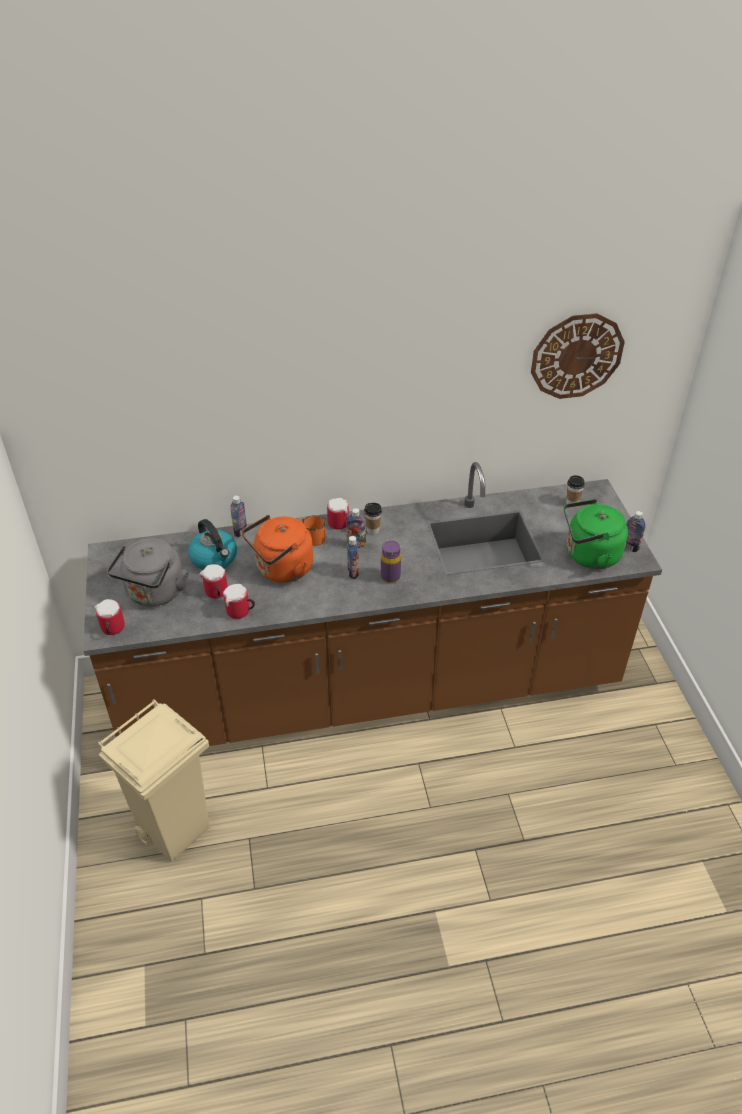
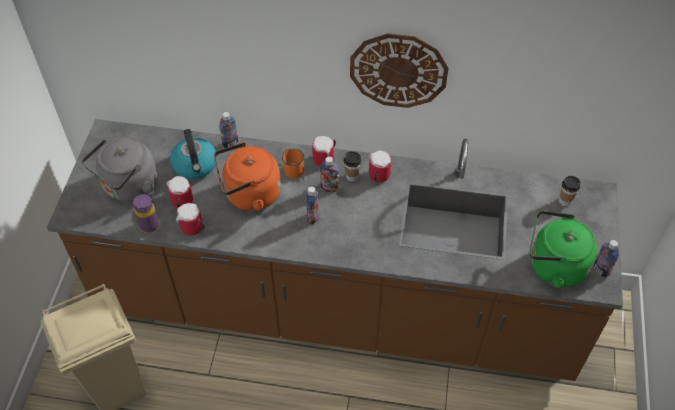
camera: 20 degrees right, 10 degrees up
mug [94,599,125,635] -> mug moved to [369,150,391,182]
purple bottle [381,541,401,584] -> purple bottle moved to [133,194,159,233]
wall clock [531,313,625,399] -> wall clock moved to [350,33,449,108]

